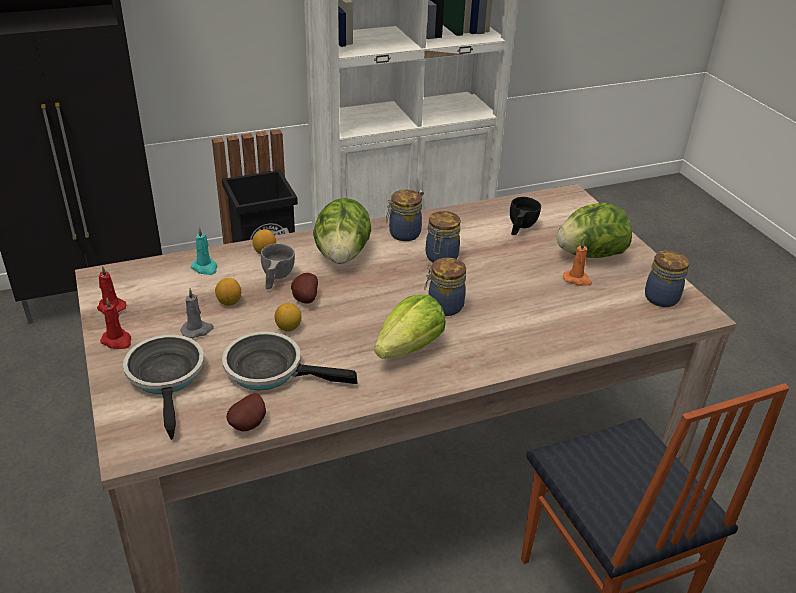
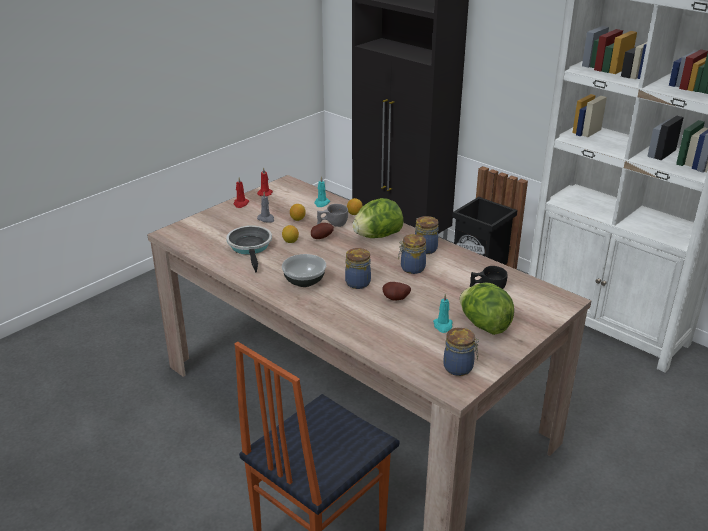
camera: 65 degrees right, 5 degrees down
frying pan [123,335,204,440] -> none
potato [227,393,266,431] -> potato moved to [382,282,411,301]
lettuce [375,295,446,359] -> bowl [282,254,326,287]
orange candle [563,240,592,286] -> turquoise candle [433,294,453,333]

